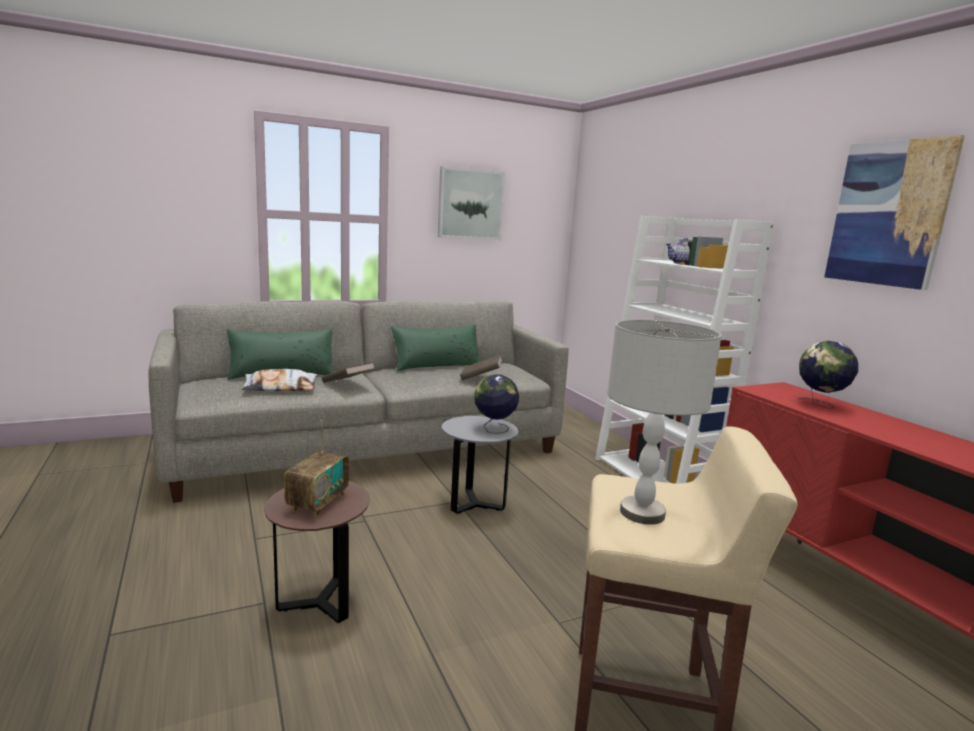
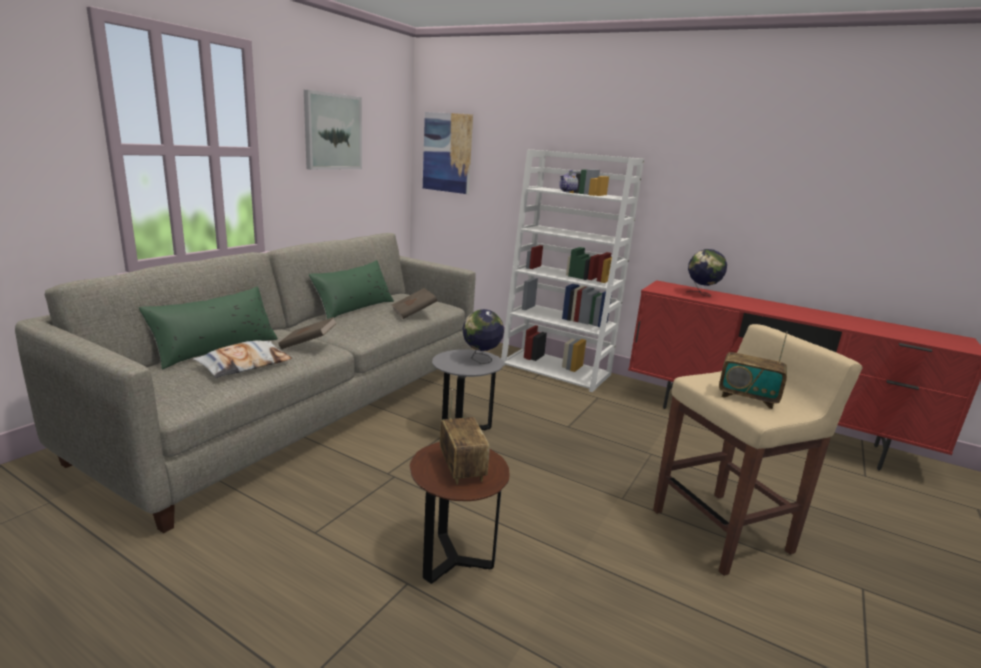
camera: 35 degrees left, 5 degrees up
grey table lamp [607,319,722,525] -> radio [719,332,788,409]
picture [824,135,965,290] -> picture moved to [423,112,473,194]

